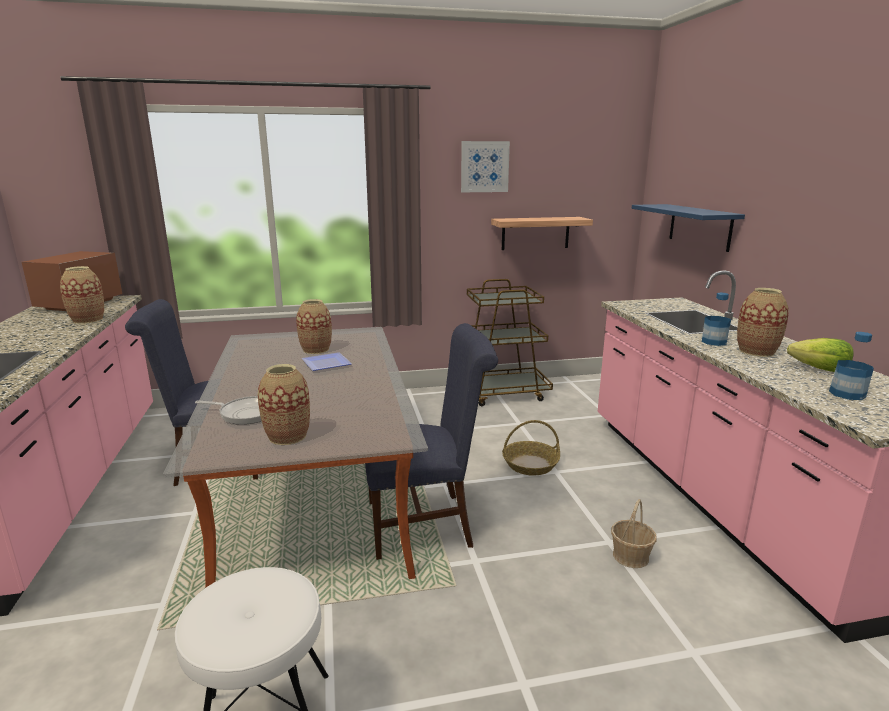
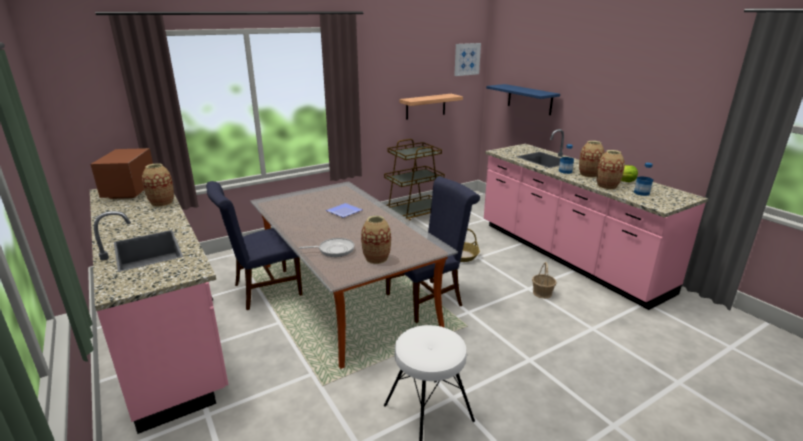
camera: 20 degrees left, 5 degrees up
vase [296,299,332,354] -> vase moved to [597,150,625,190]
picture [461,141,510,192] -> picture moved to [454,43,481,76]

